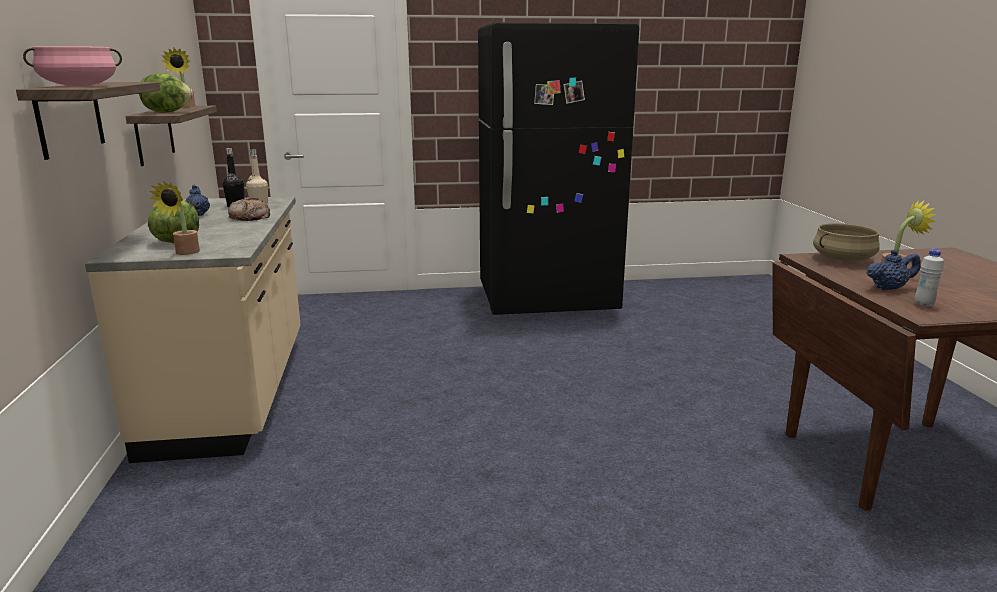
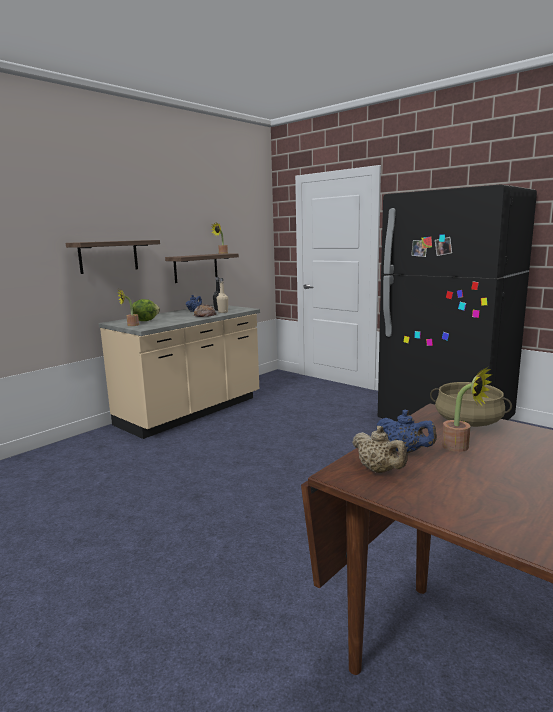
camera: 50 degrees right, 5 degrees down
pink cooking pot [23,46,122,86] -> none
lettuce [139,73,193,113] -> none
white bottle [915,249,944,307] -> beige teapot [352,426,408,473]

